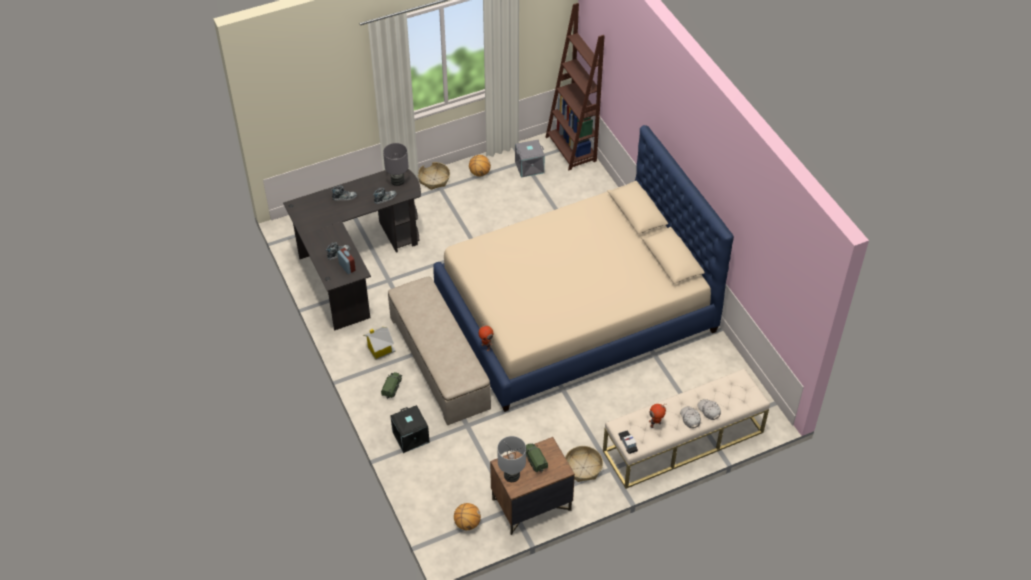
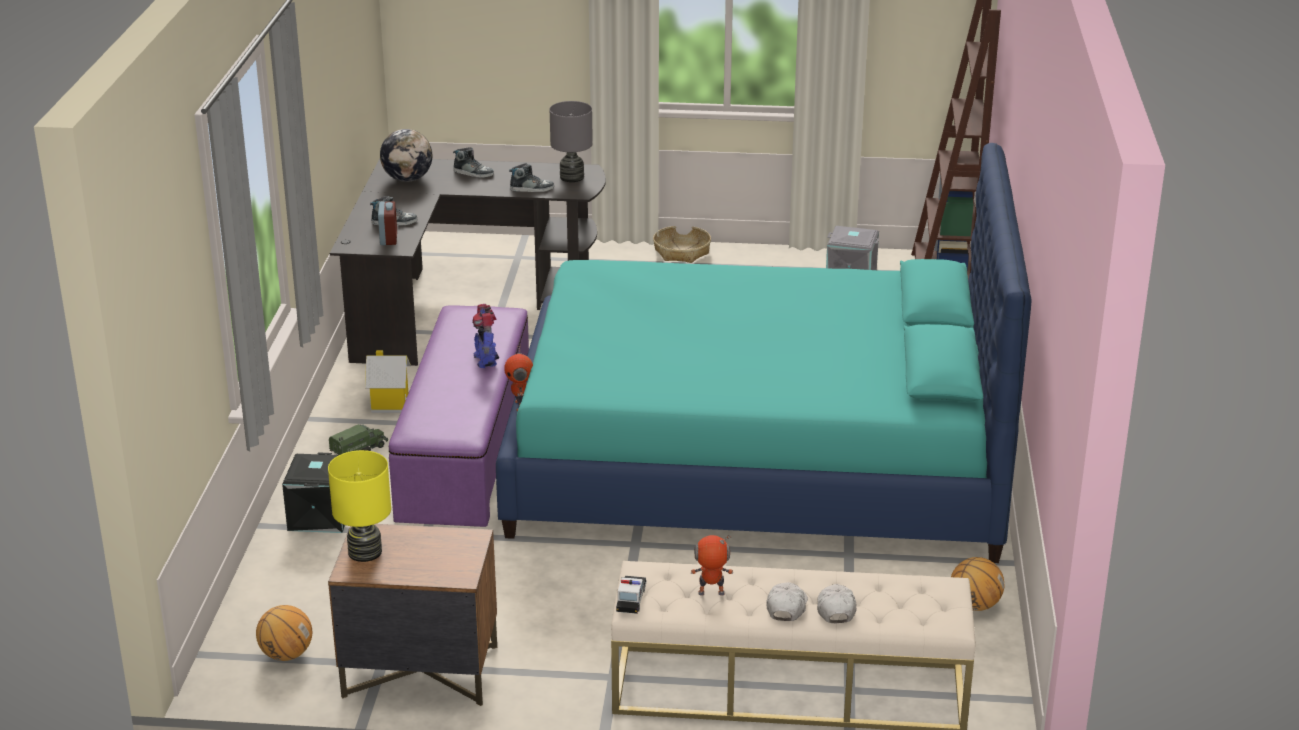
camera: 30 degrees right, 20 degrees down
beige bench [388,277,491,425] -> purple bench [389,305,529,527]
beige bed [433,125,734,412] -> turquoise bed [496,143,1032,563]
basketball [469,155,491,177] -> basketball moved to [951,557,1005,611]
grey table lamp [497,436,526,482] -> yellow table lamp [328,450,391,562]
toy truck [526,443,548,473] -> none
basket [565,446,603,482] -> none
none -> globe [380,129,432,182]
none -> toy robot [472,304,499,368]

